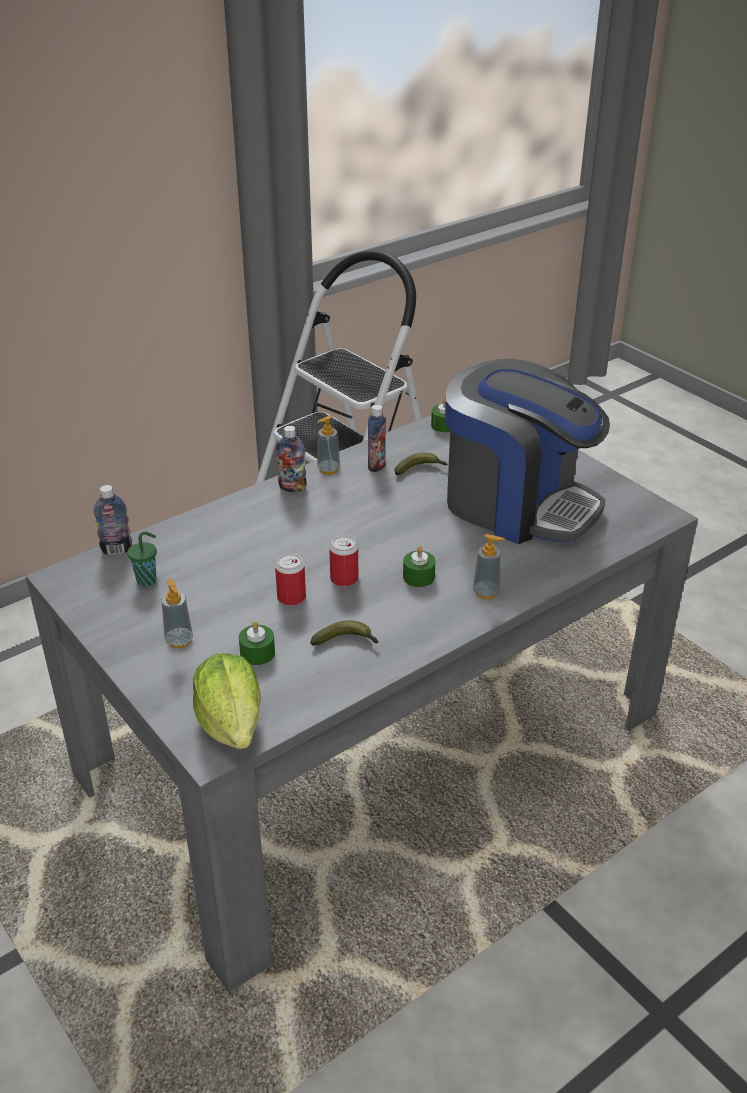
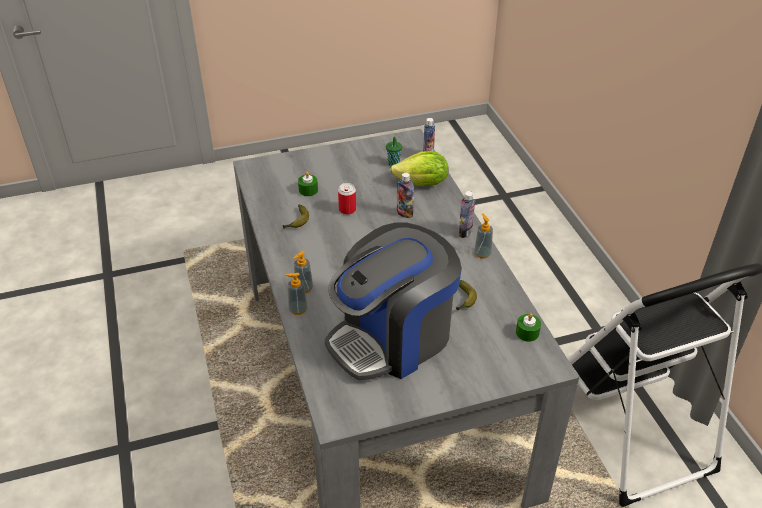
camera: 110 degrees right, 5 degrees up
soap dispenser [161,579,193,648] -> soap dispenser moved to [285,273,308,315]
lettuce [193,653,261,749] -> lettuce moved to [390,151,448,186]
can [329,535,358,587] -> none
bottle [368,405,386,472] -> bottle moved to [397,173,414,218]
green candle [403,546,436,587] -> none

